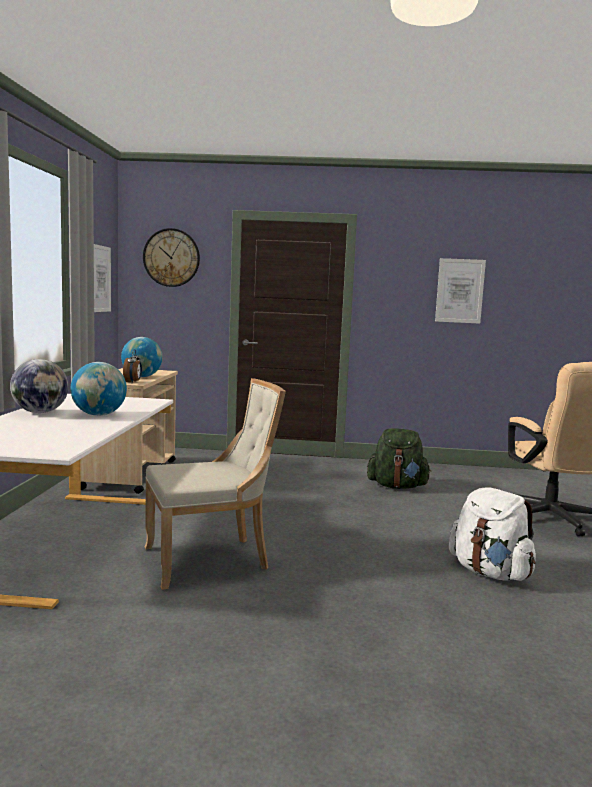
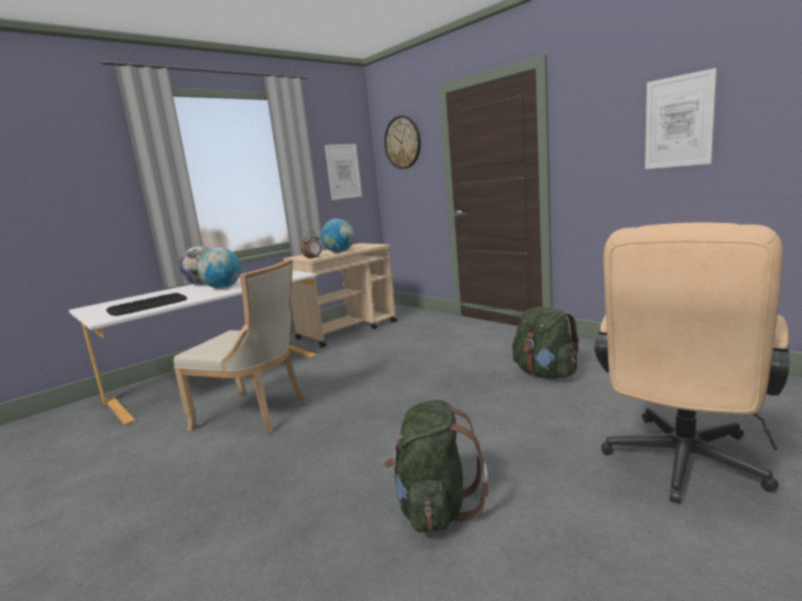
camera: 45 degrees right, 5 degrees up
white backpack [449,487,536,581] -> green backpack [384,400,488,533]
none -> keyboard [106,293,187,316]

